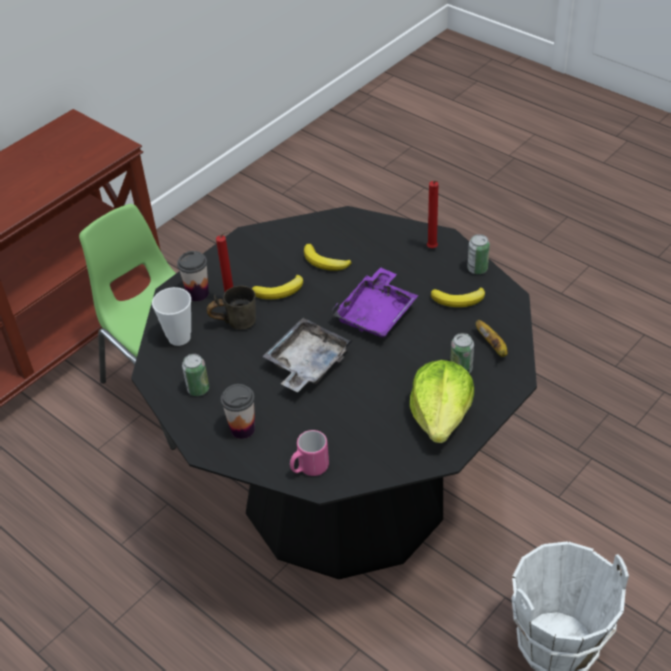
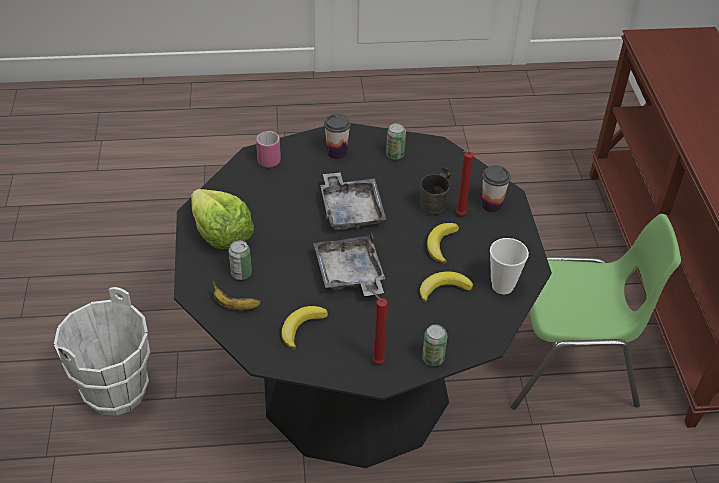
camera: 130 degrees right, 0 degrees up
cup [152,287,191,346] -> cup moved to [490,238,529,295]
purple tray [332,267,419,337] -> grey tray [313,233,385,296]
can [467,234,490,274] -> can moved to [422,324,447,366]

